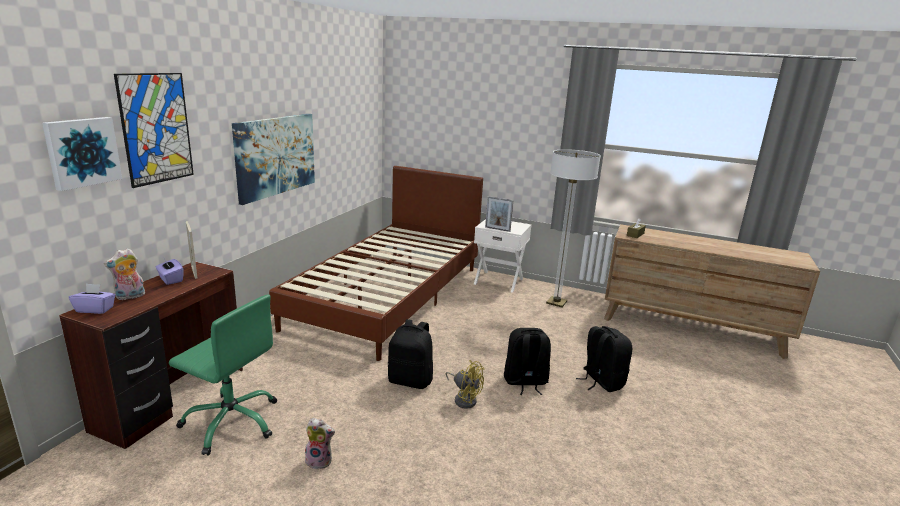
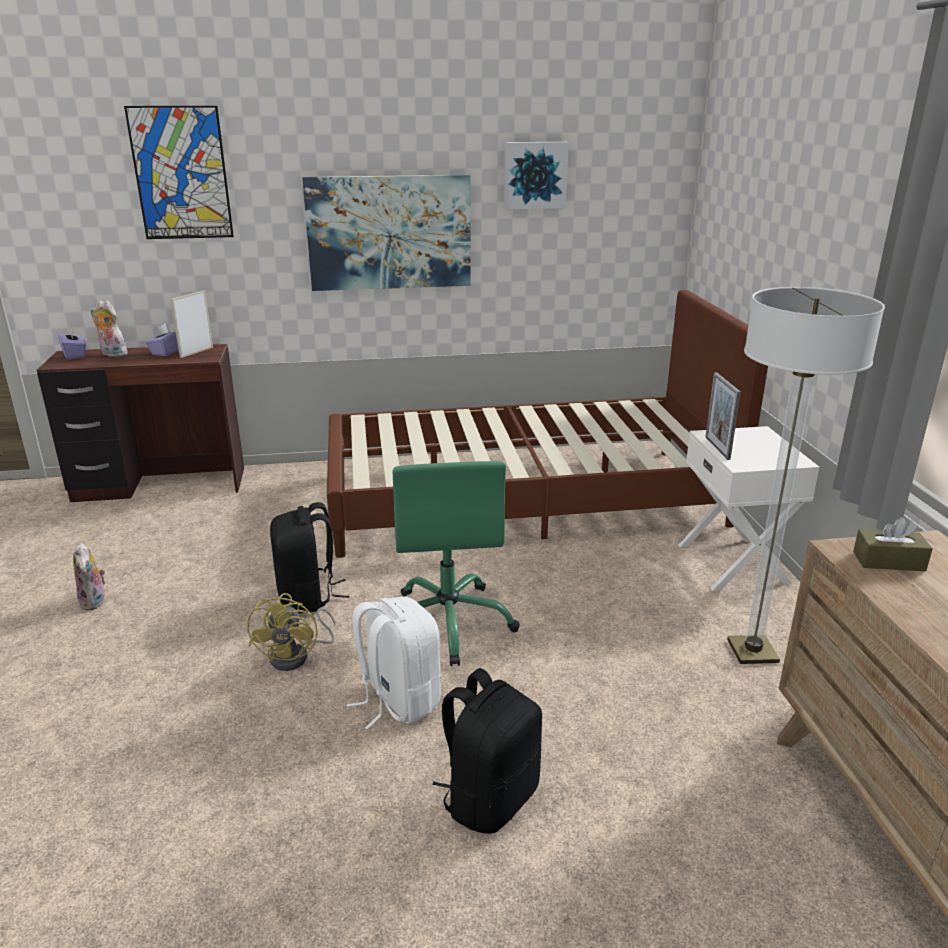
camera: 60 degrees right, 5 degrees up
picture [42,117,122,191] -> picture moved to [504,142,569,210]
green office chair [169,294,277,455] -> green office chair moved to [393,461,520,666]
black backpack [504,328,551,395] -> white backpack [347,596,441,729]

